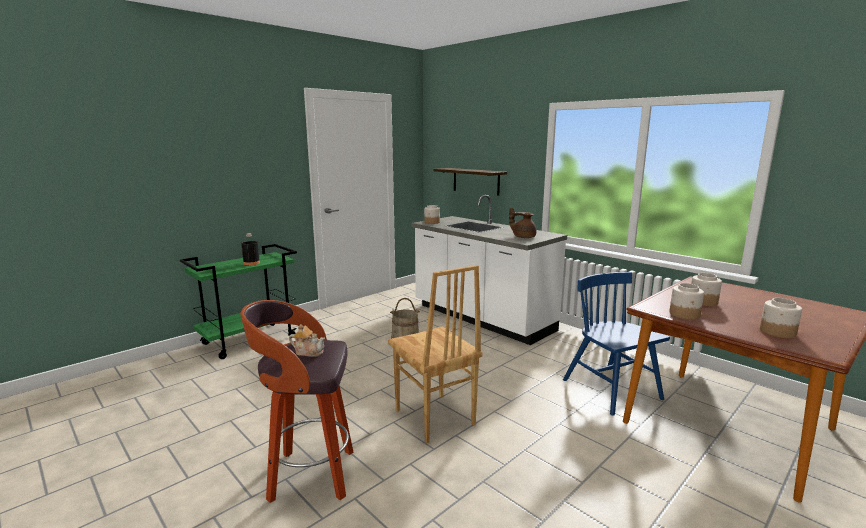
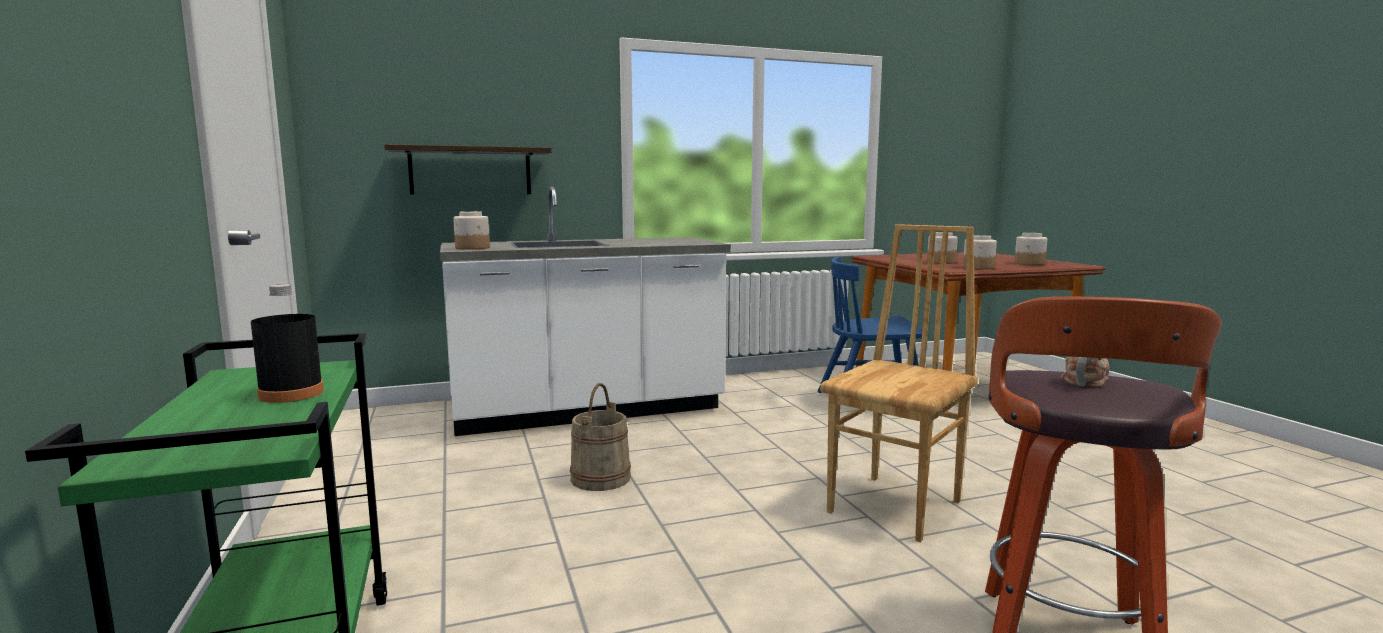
camera: 65 degrees left, 5 degrees down
brown chair [388,265,483,443] -> brown chair turned 45 degrees counterclockwise [820,224,978,542]
brown teapot [509,207,536,238] -> none

